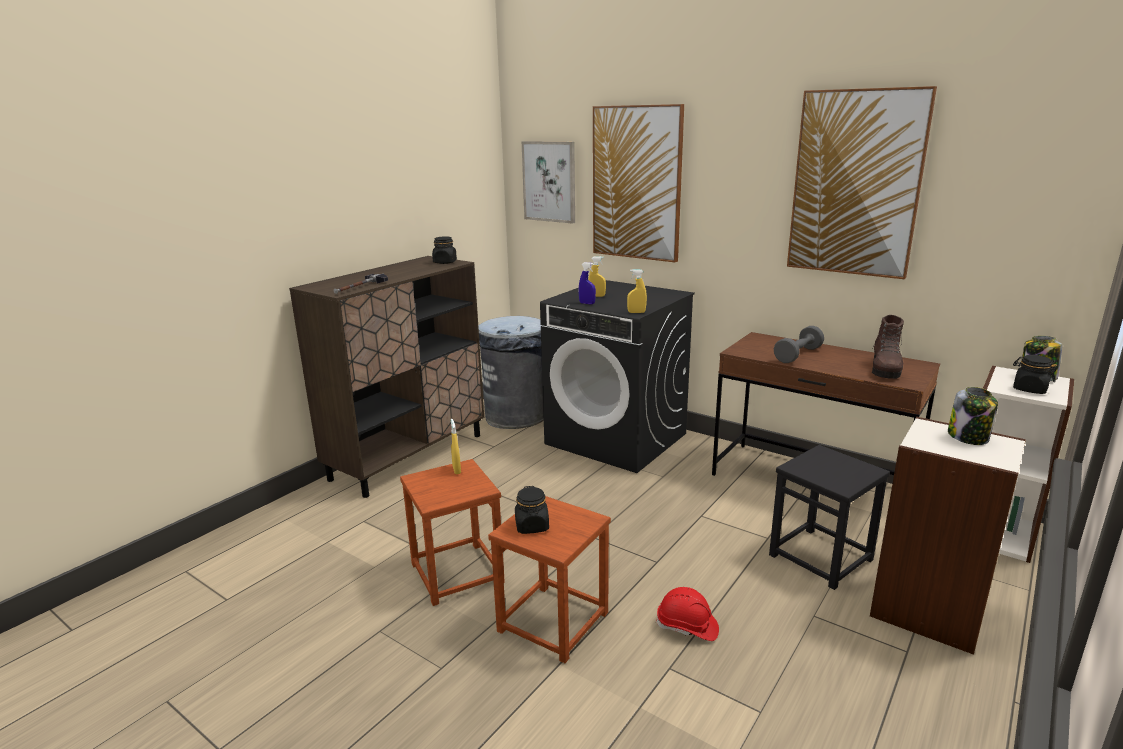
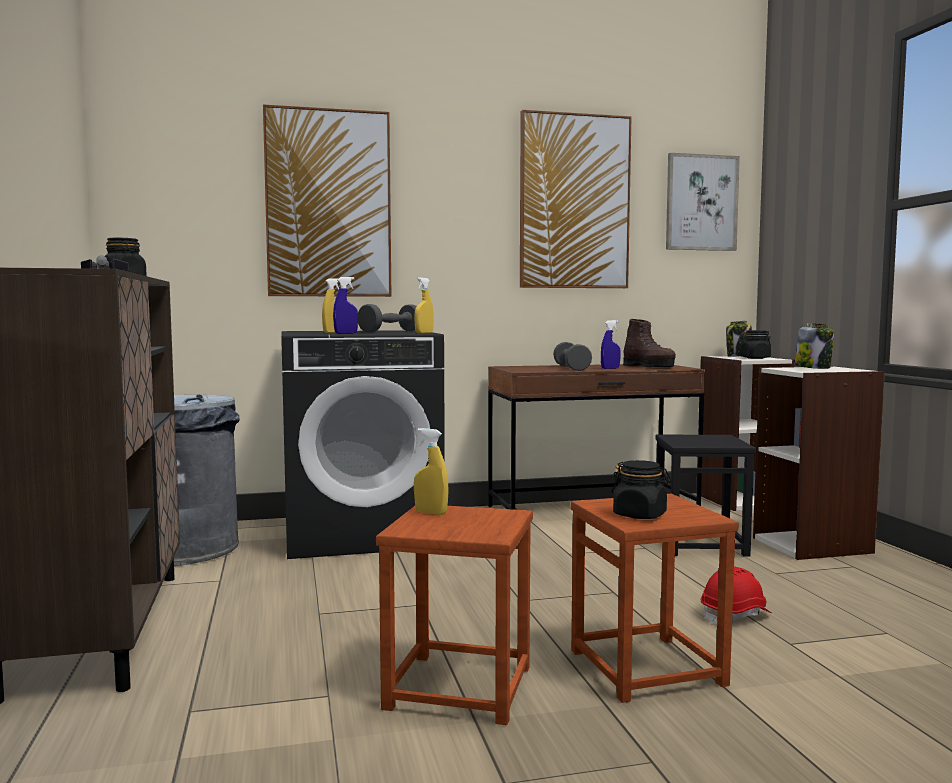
camera: 50 degrees left, 15 degrees down
picture [522,141,575,224] -> picture moved to [666,153,740,251]
none -> grey dumbbell [358,304,417,332]
none -> blue spray bottle [601,320,621,369]

